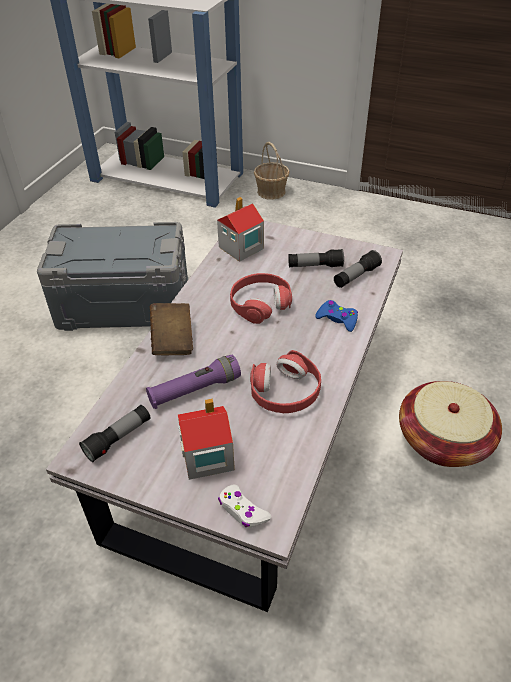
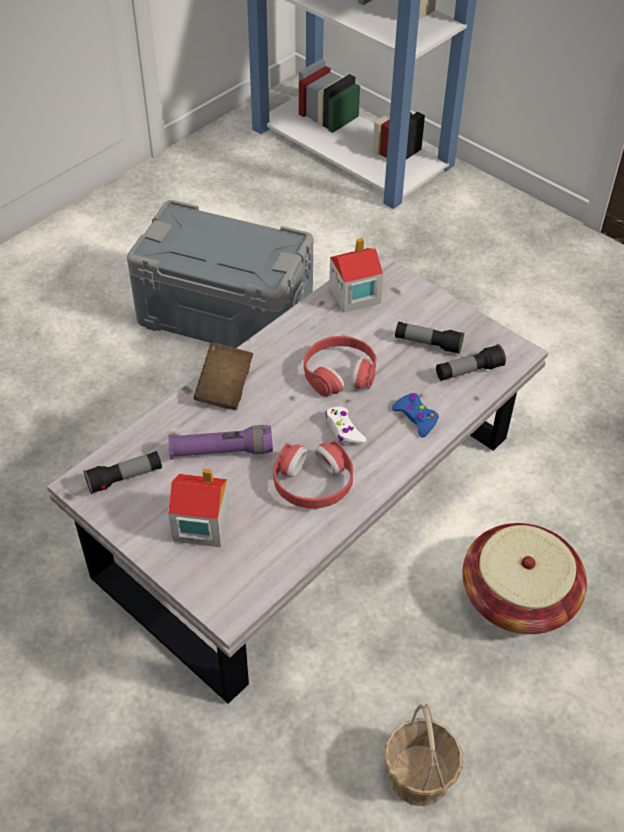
camera: 20 degrees right, 5 degrees up
white game controller [218,485,271,528] -> white game controller moved to [325,406,366,444]
basket [254,142,290,200] -> basket moved to [384,704,463,807]

